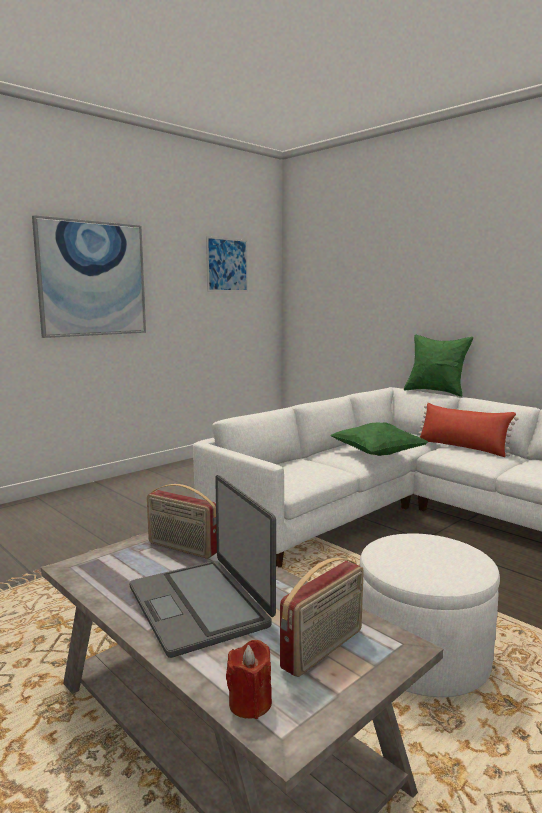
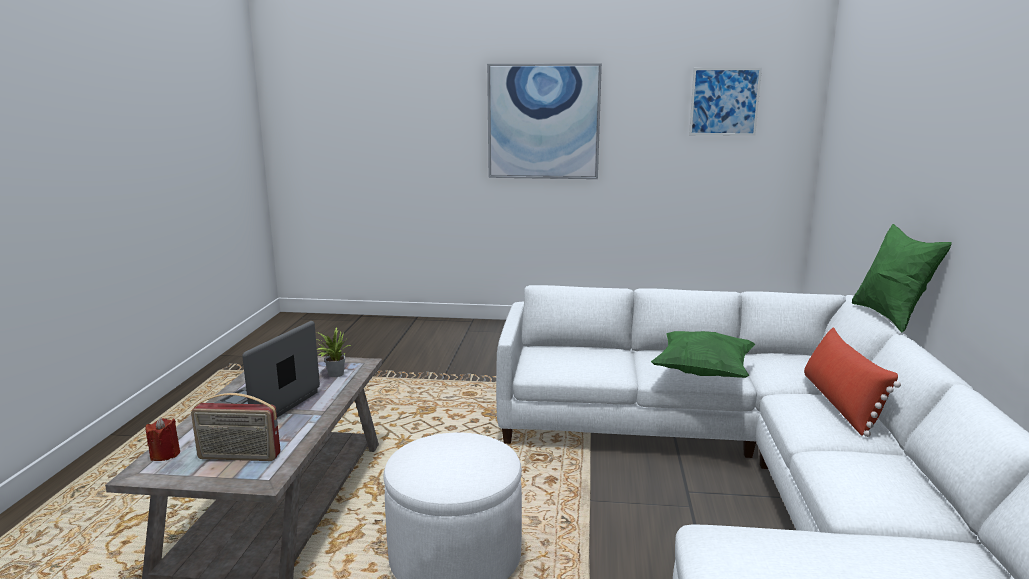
camera: 50 degrees right, 5 degrees up
radio [147,484,217,559] -> potted plant [316,327,352,377]

